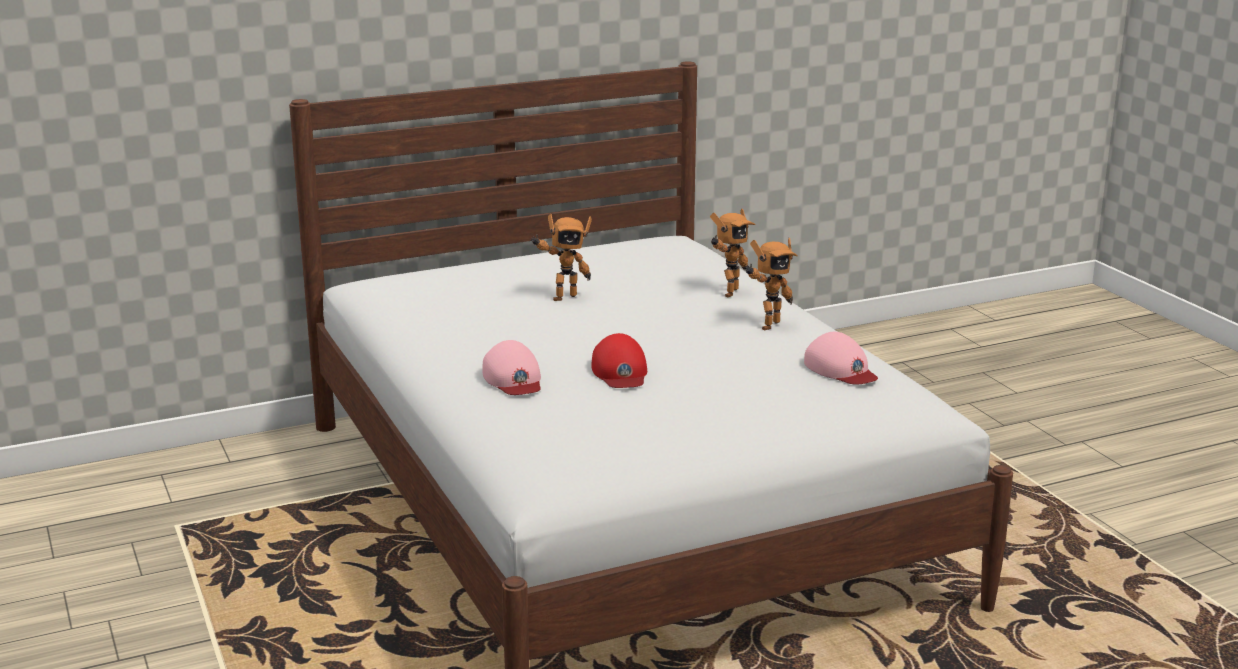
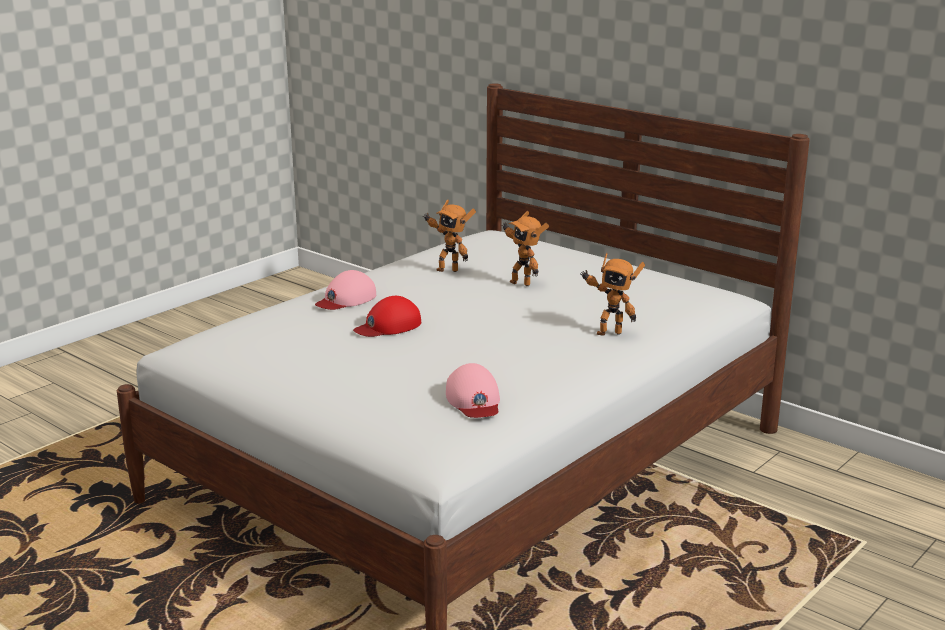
camera: 65 degrees right, 0 degrees up
toy robot [746,238,798,330] -> toy robot moved to [423,199,476,272]
pink cap [804,332,878,385] -> pink cap turned 45 degrees counterclockwise [446,363,500,418]

